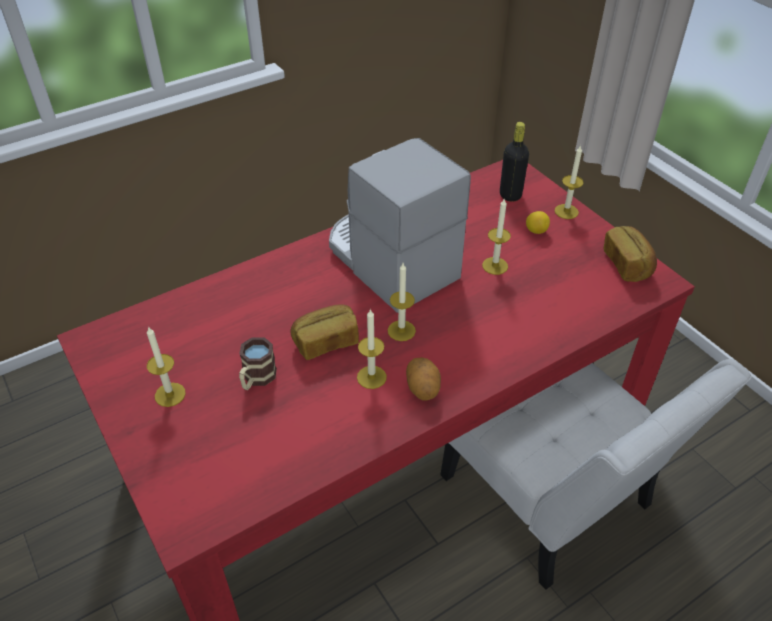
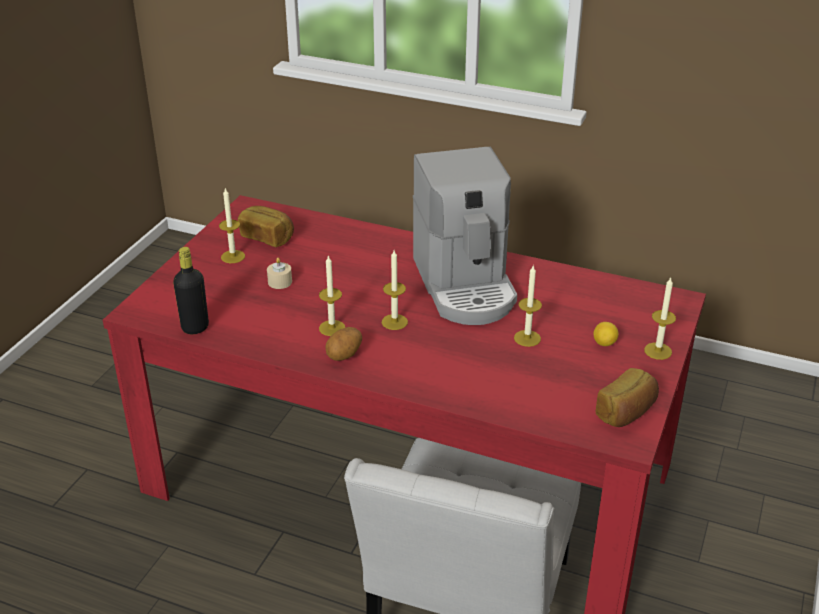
camera: 55 degrees right, 10 degrees down
mug [239,337,277,390] -> beige candle [267,258,292,289]
bread [291,305,359,360] -> bread moved to [238,206,294,247]
coffee machine [329,138,471,313] -> coffee machine turned 150 degrees clockwise [413,147,517,325]
black bottle [500,122,529,202] -> black bottle moved to [173,247,209,334]

